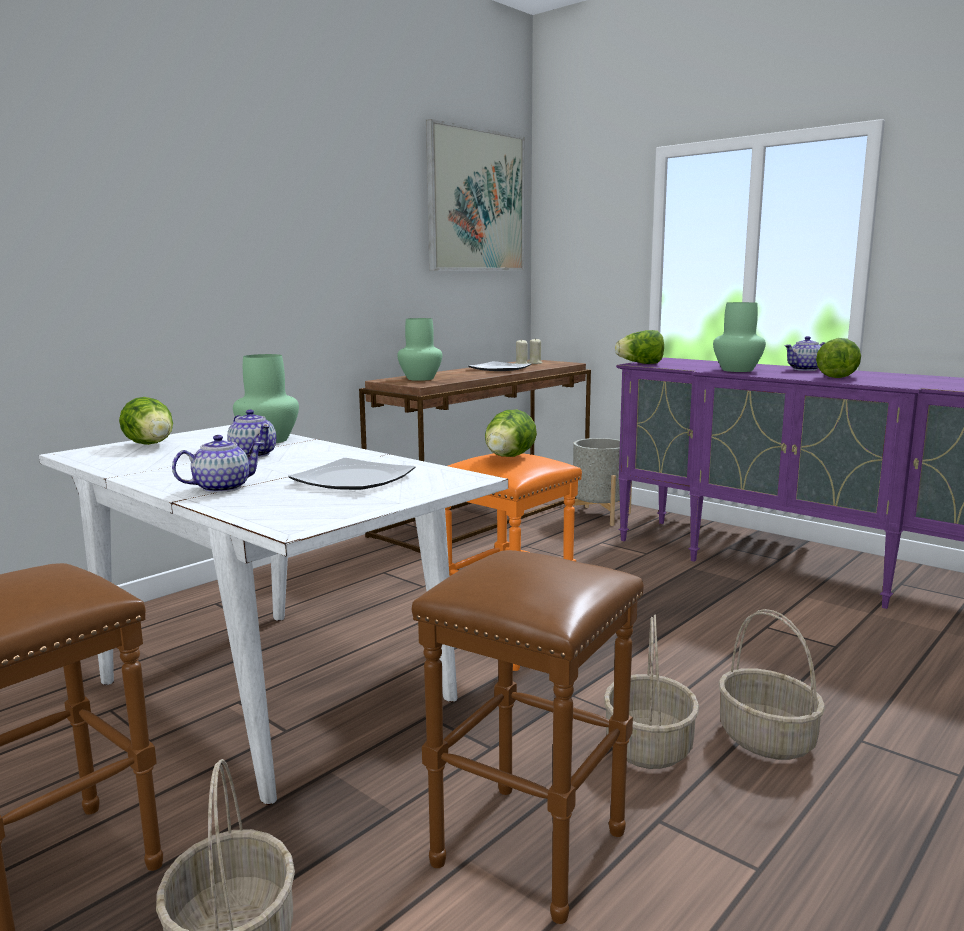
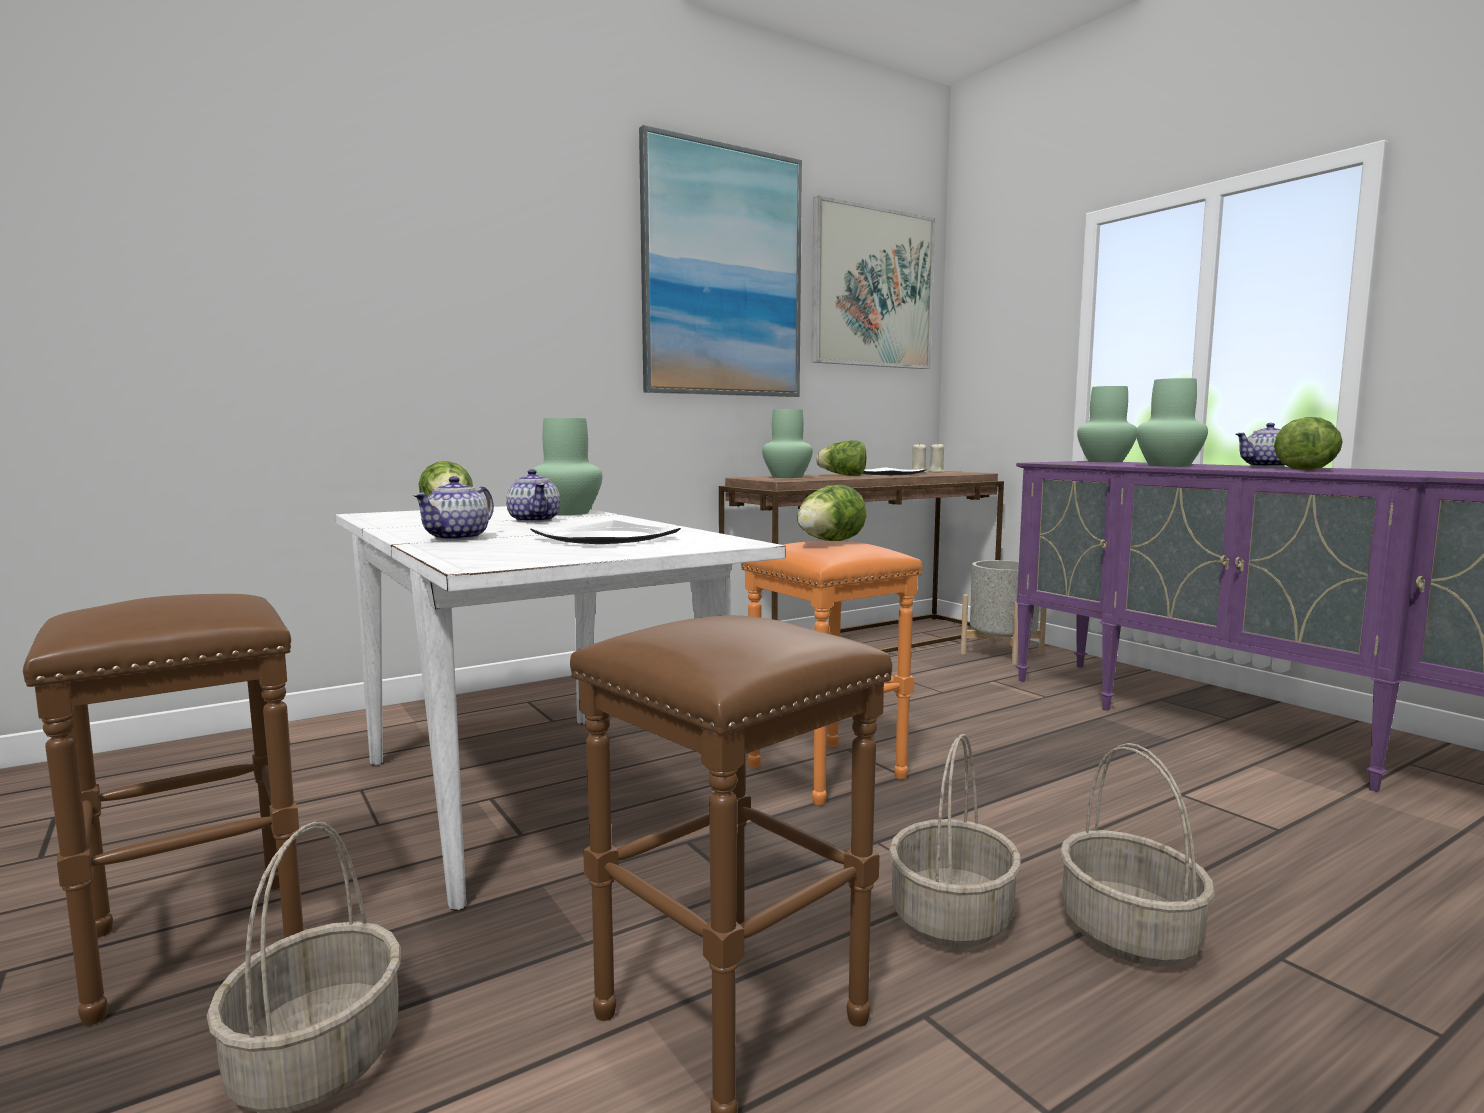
camera: 15 degrees right, 5 degrees down
teapot [172,435,264,493] -> teapot turned 135 degrees clockwise [413,476,494,541]
lettuce [615,330,664,364] -> lettuce moved to [816,440,867,476]
none -> picture [639,125,802,397]
none -> green vase [1077,386,1137,462]

